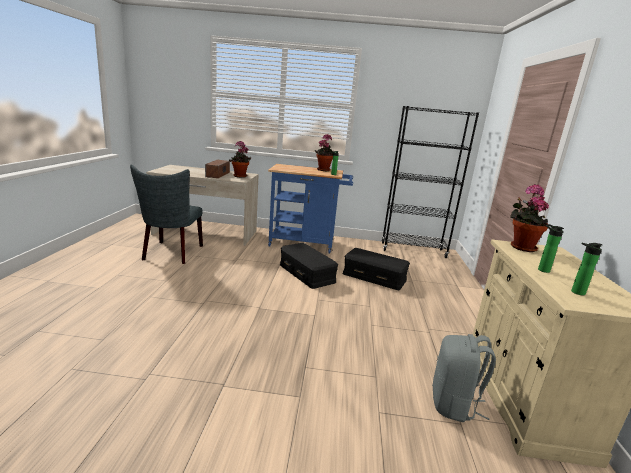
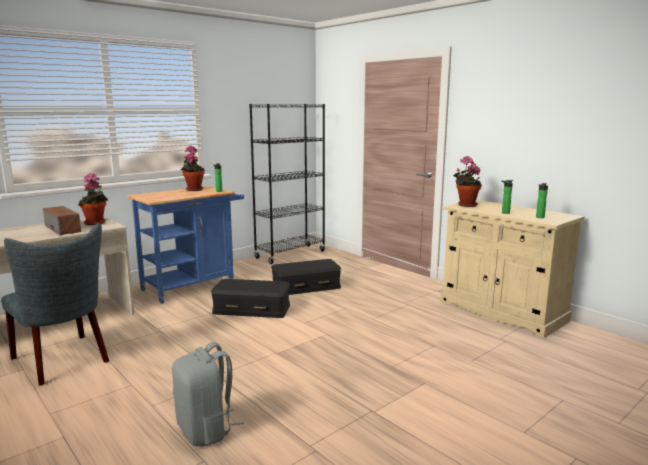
camera: 45 degrees left, 5 degrees down
grey backpack [432,334,496,422] -> grey backpack moved to [172,342,244,447]

